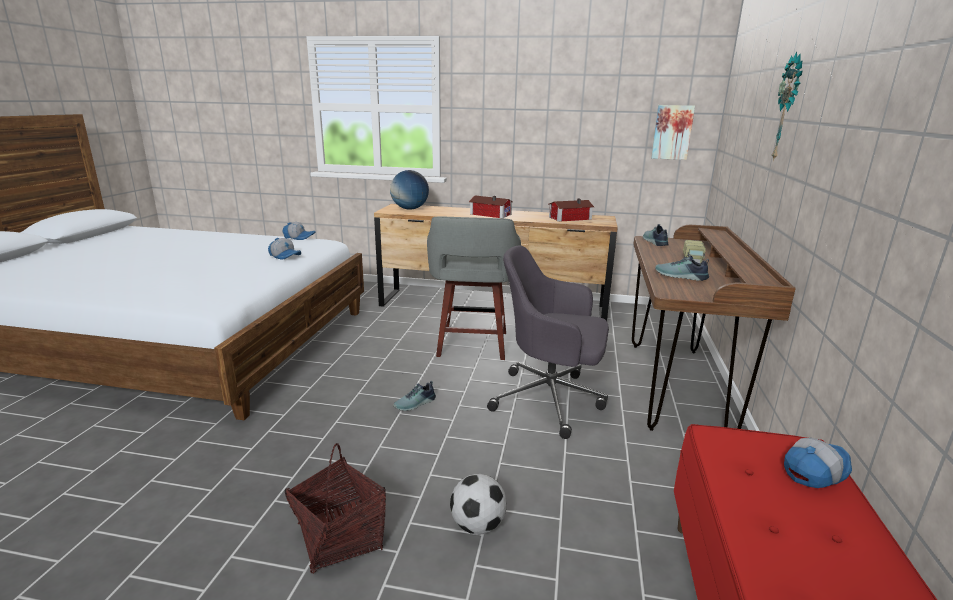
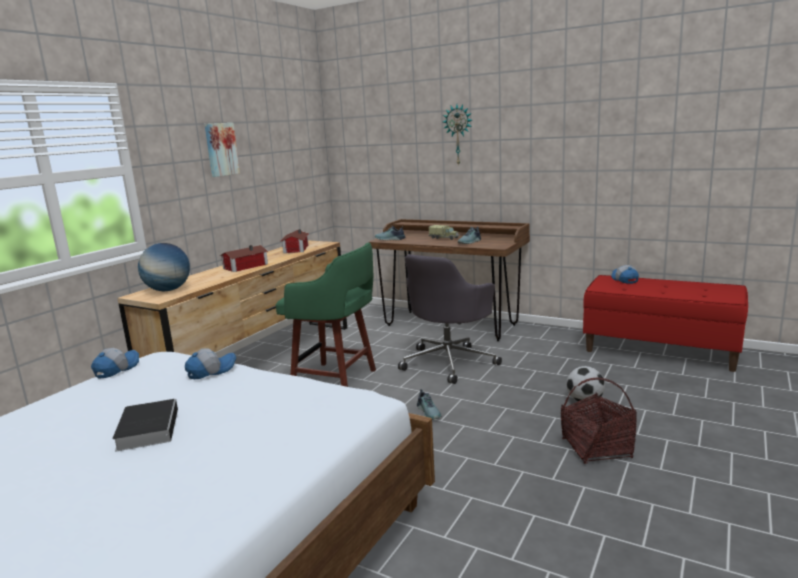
camera: 70 degrees left, 5 degrees down
grey stool [427,216,521,360] -> green stool [276,242,376,387]
picture [651,105,695,160] -> picture moved to [204,123,240,177]
none -> book [112,399,178,451]

